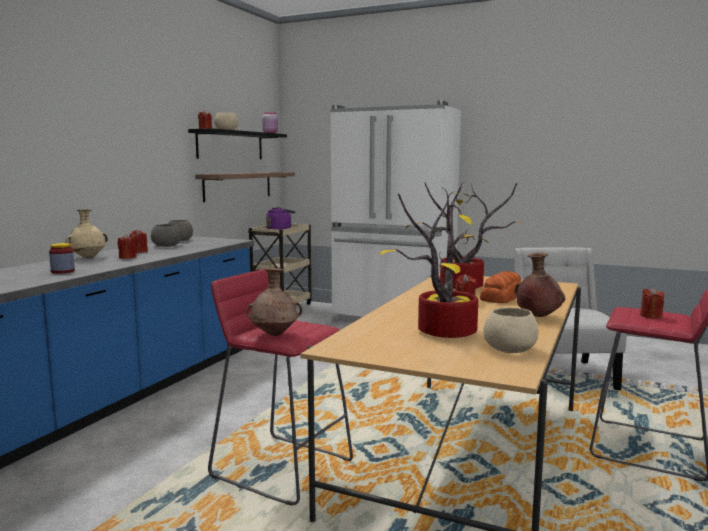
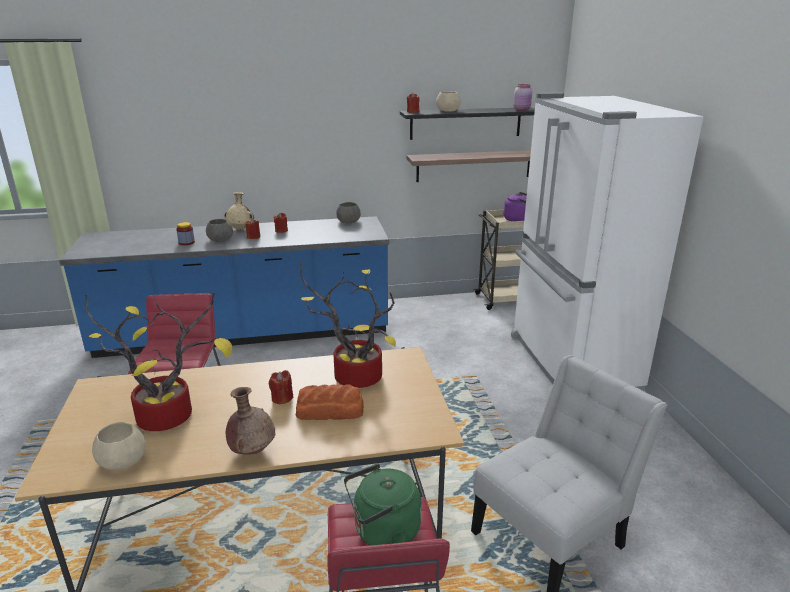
camera: 55 degrees right, 15 degrees up
grey bowl [151,224,181,247] -> grey bowl moved to [206,219,233,242]
brown vase [246,268,302,336] -> none
red candle [640,287,664,319] -> green kettle [344,464,421,545]

